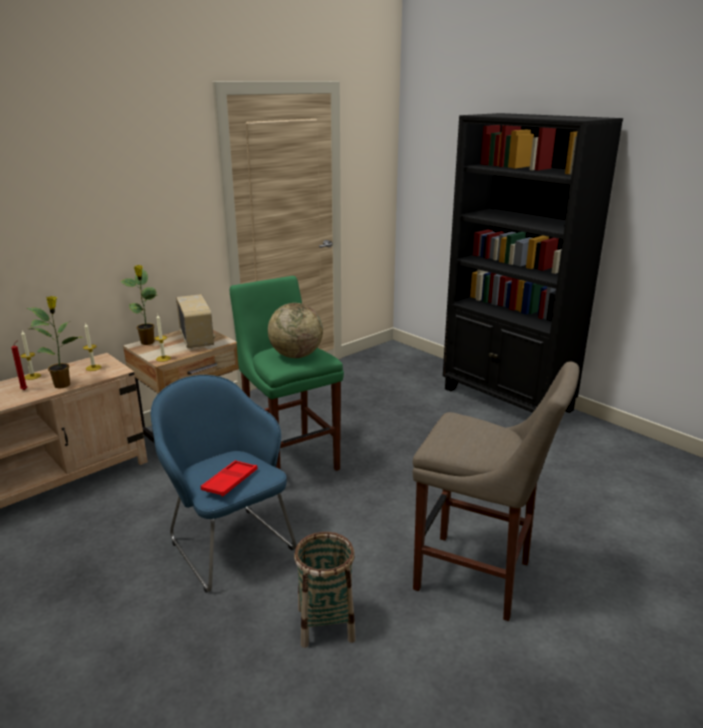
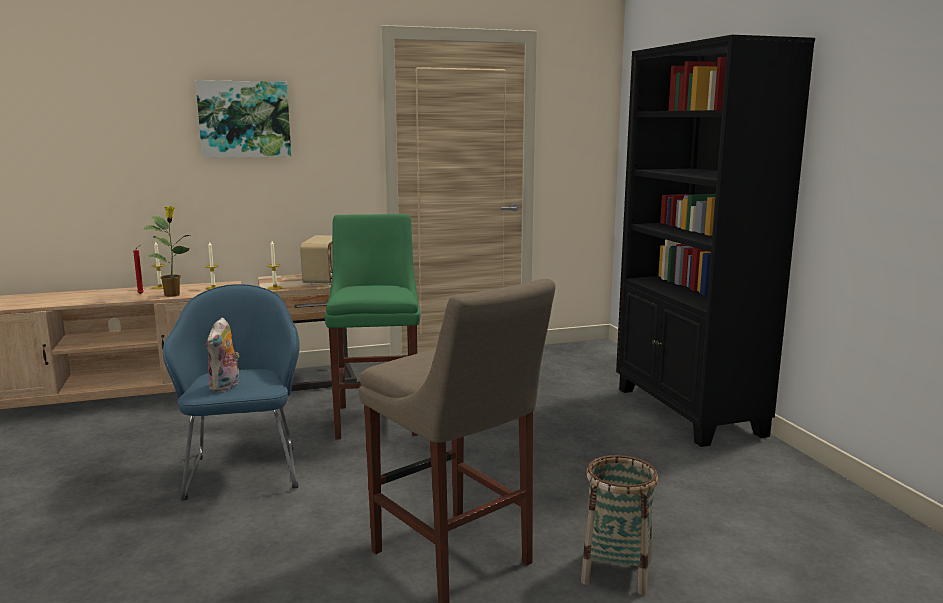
camera: 25 degrees right, 10 degrees down
potted plant [120,265,159,345] -> none
red tray [201,460,258,497] -> plush toy [207,317,239,392]
globe [268,303,323,358] -> none
basket [294,532,356,648] -> basket moved to [581,455,658,595]
none -> picture [196,80,291,158]

